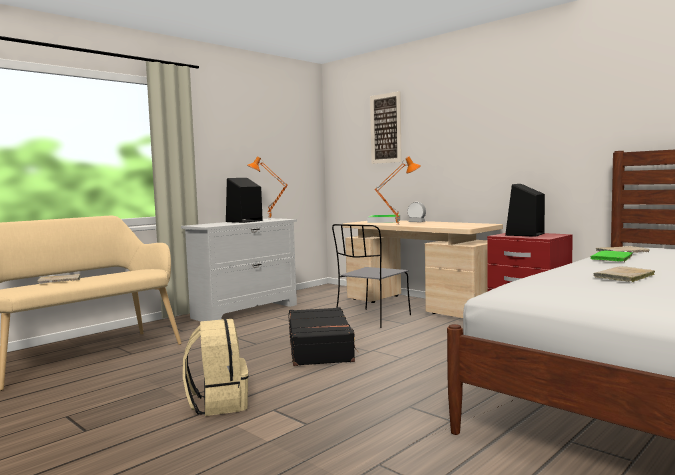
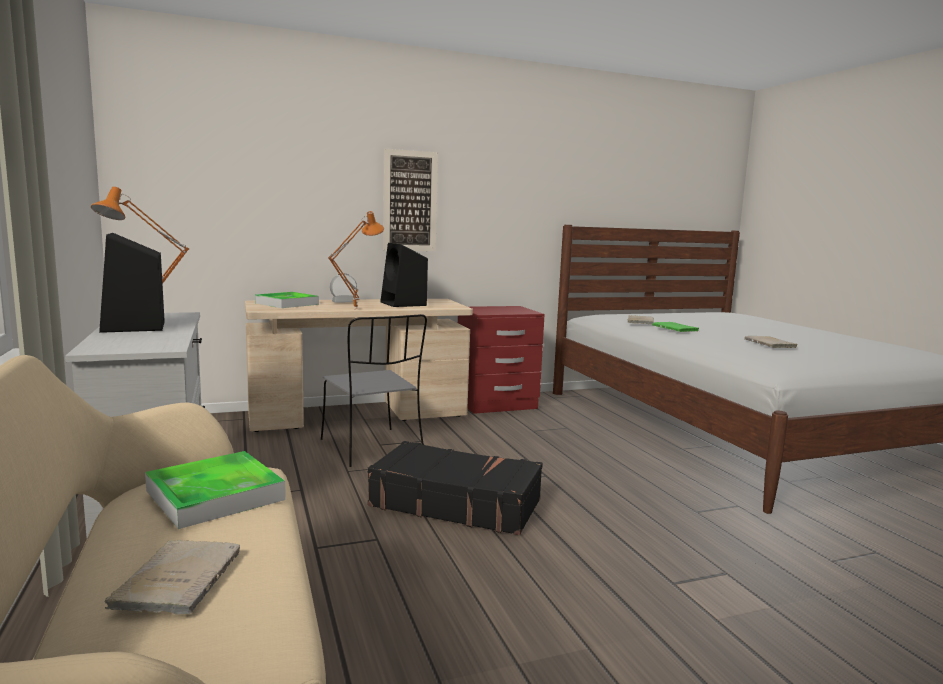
camera: 65 degrees left, 5 degrees up
beige backpack [182,319,249,416] -> none
picture [370,91,402,164] -> picture moved to [383,149,438,251]
black speaker [505,184,545,237] -> black speaker moved to [380,243,428,307]
none -> tray [145,451,286,529]

